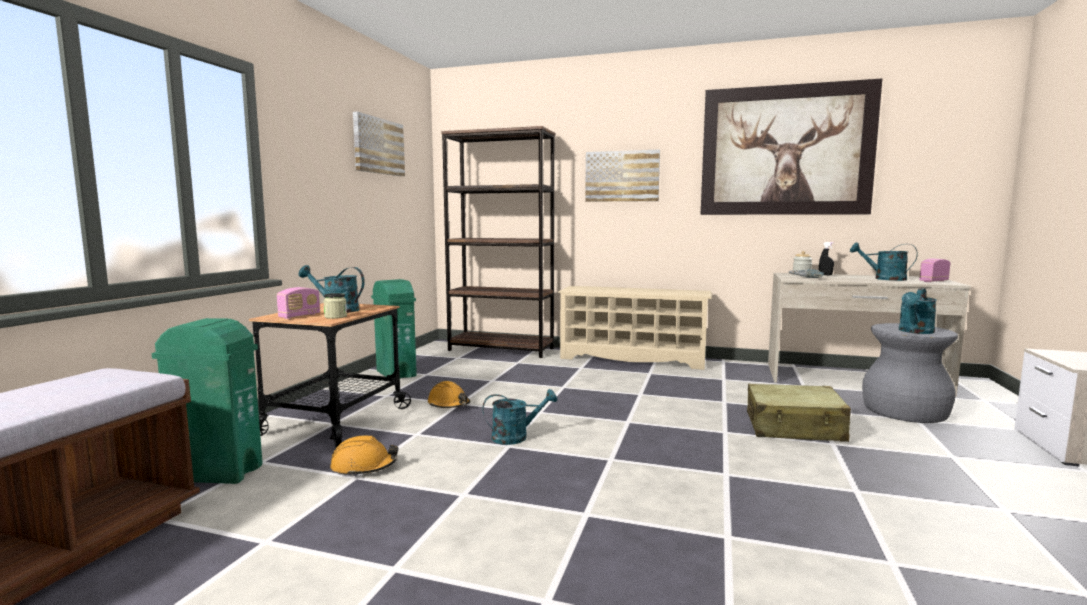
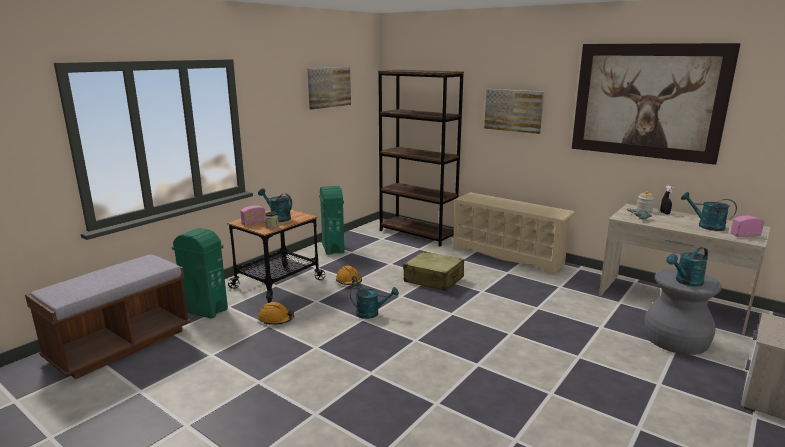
camera: 20 degrees right, 10 degrees up
beige suitcase [747,384,851,442] -> beige suitcase moved to [403,251,464,291]

